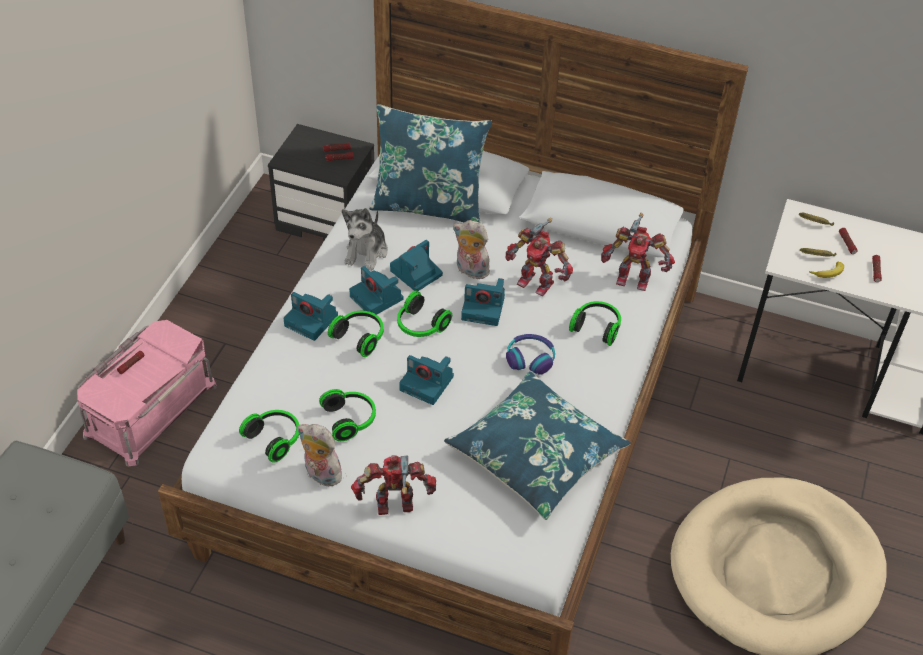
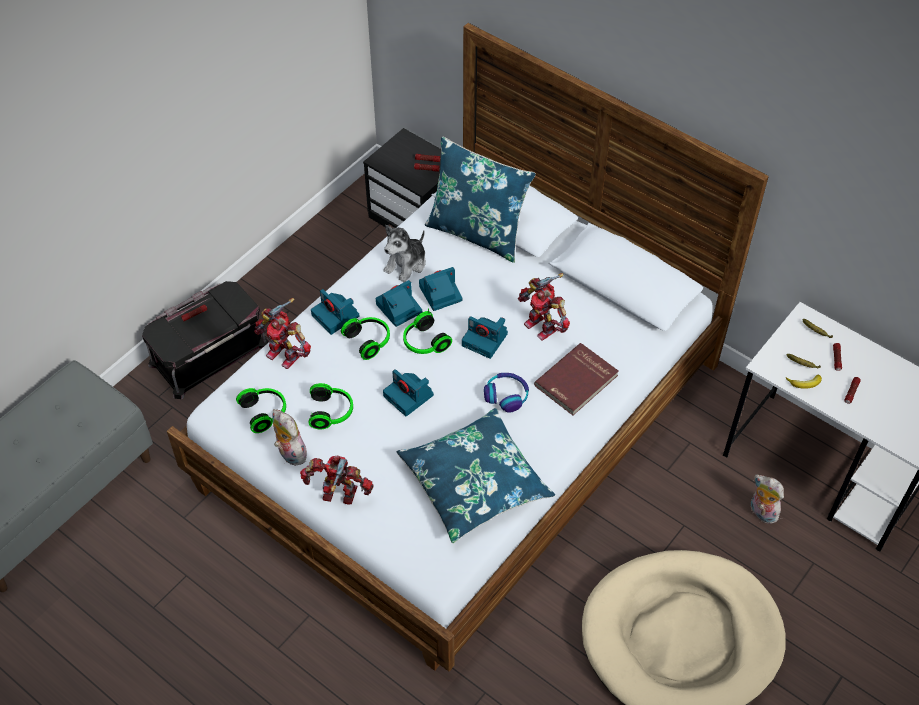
camera: 20 degrees right, 5 degrees up
pink storage box [77,320,217,466] -> black storage box [142,281,270,399]
camera [349,266,403,315] -> camera turned 75 degrees clockwise [376,280,422,327]
plush toy [453,220,494,279] -> plush toy moved to [751,475,784,524]
headphones [569,301,621,346] -> red book [534,343,619,415]
toy robot [601,213,675,291] -> toy robot moved to [254,298,311,369]

